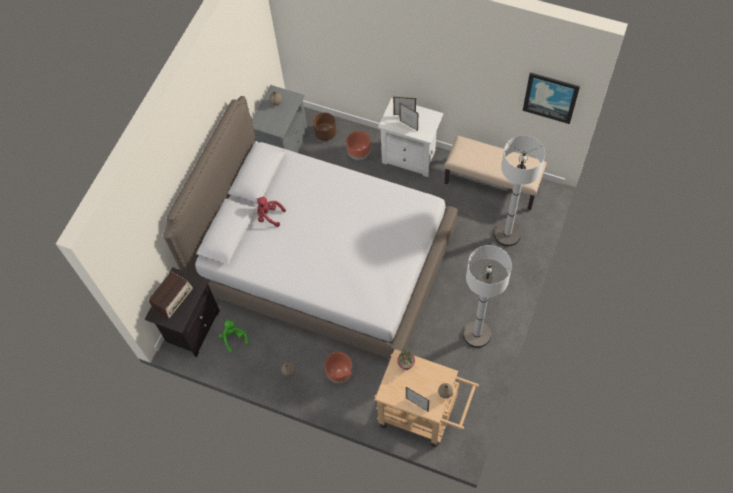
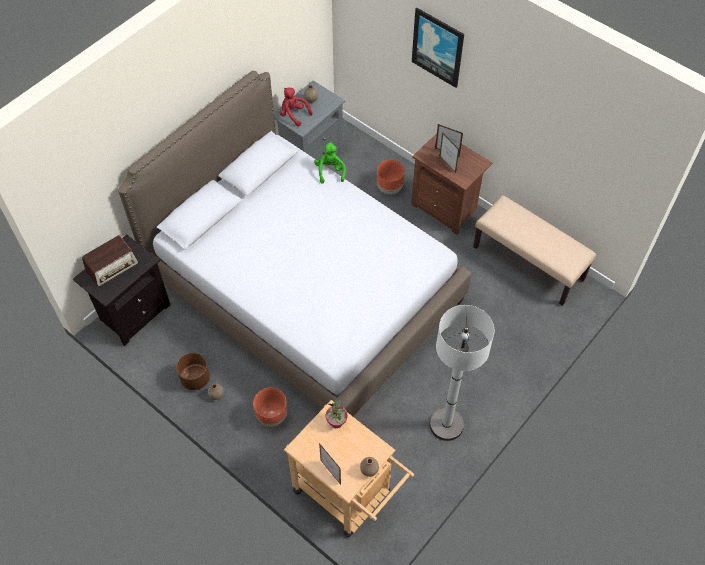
camera: 15 degrees right, 5 degrees down
green plush toy [219,318,248,353] -> green plush toy moved to [314,142,346,183]
red plush toy [256,197,286,227] -> red plush toy moved to [280,87,313,126]
brown planter [313,112,336,141] -> brown planter moved to [176,353,210,390]
white nightstand [378,98,444,177] -> brown nightstand [411,133,492,235]
white floor lamp [494,135,545,246] -> none
picture [523,72,580,124] -> picture moved to [412,8,464,88]

